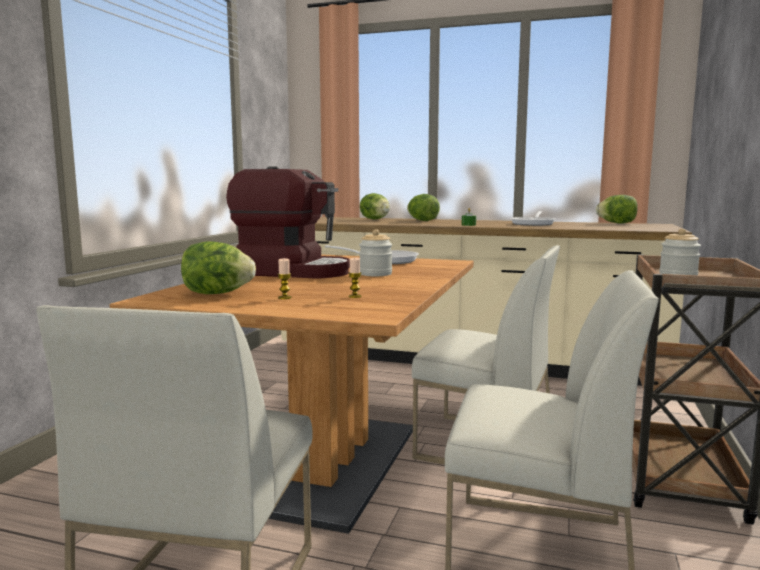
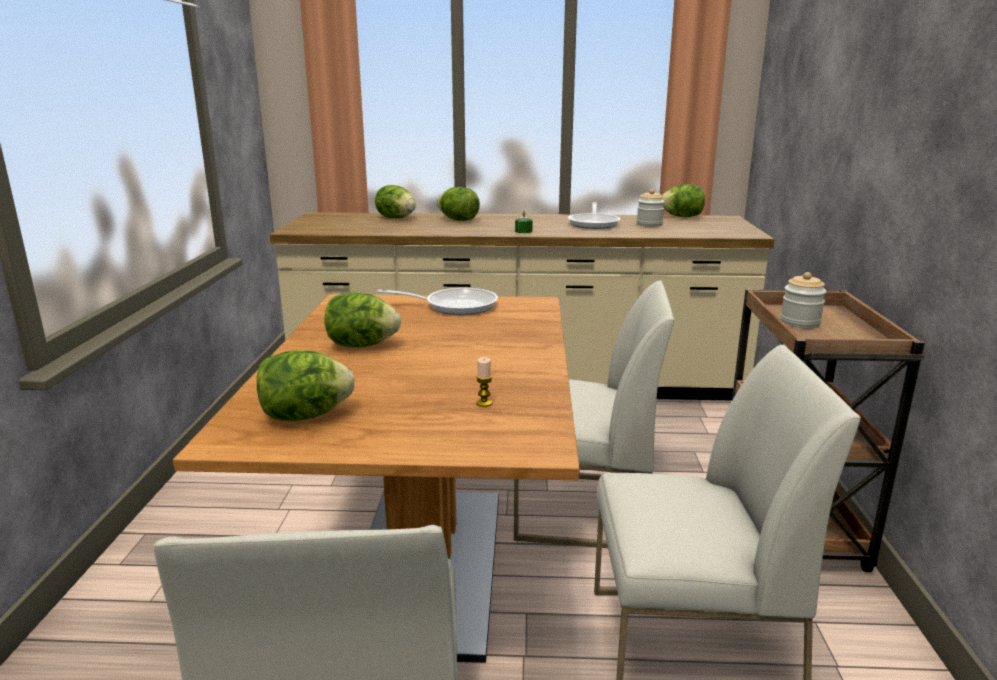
camera: 15 degrees left, 10 degrees up
coffee machine [226,166,350,279] -> lettuce [325,292,401,347]
candle [278,258,292,299] -> none
jar [359,229,392,276] -> jar moved to [637,189,665,227]

